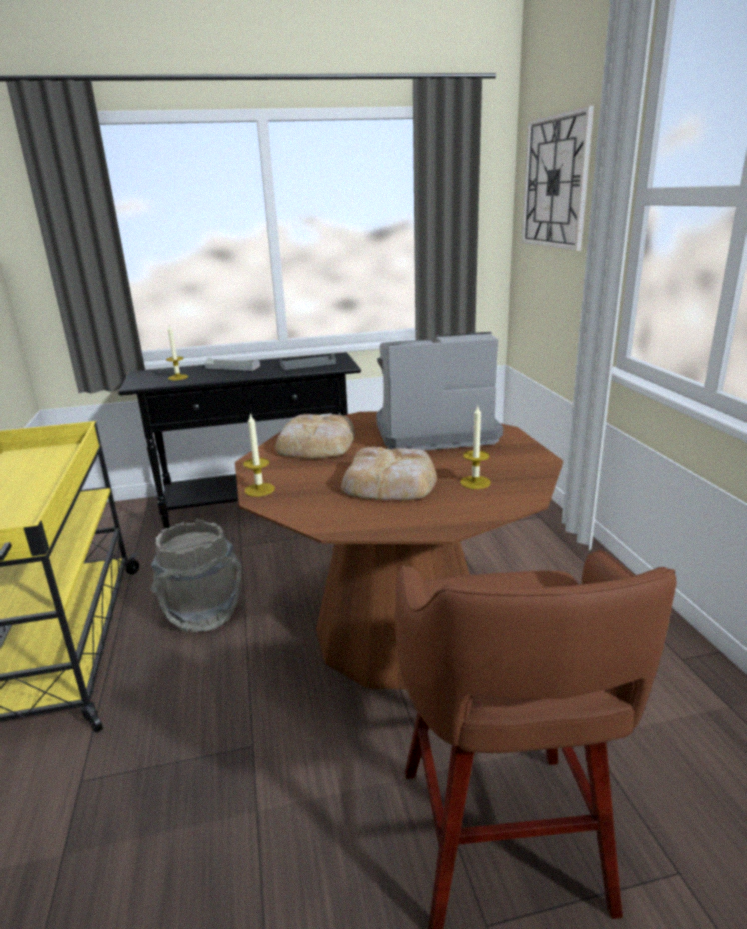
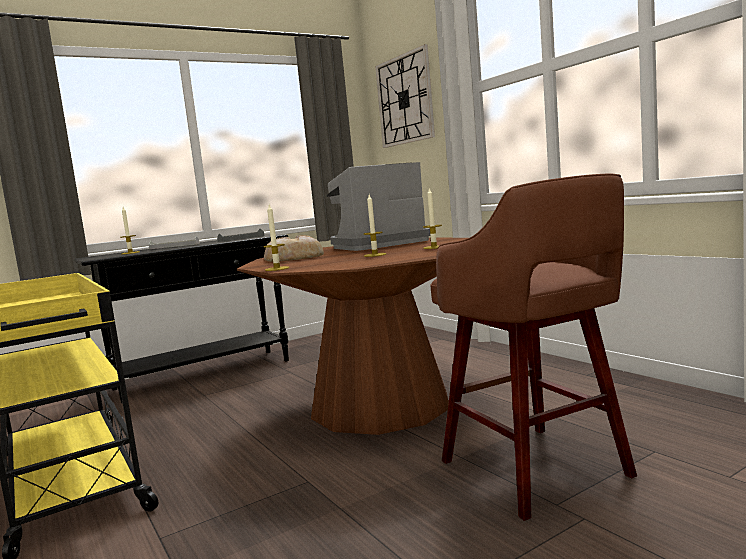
camera: 20 degrees left, 15 degrees down
grey bucket [150,519,242,632] -> none
bread [341,447,437,500] -> candle [363,194,386,257]

